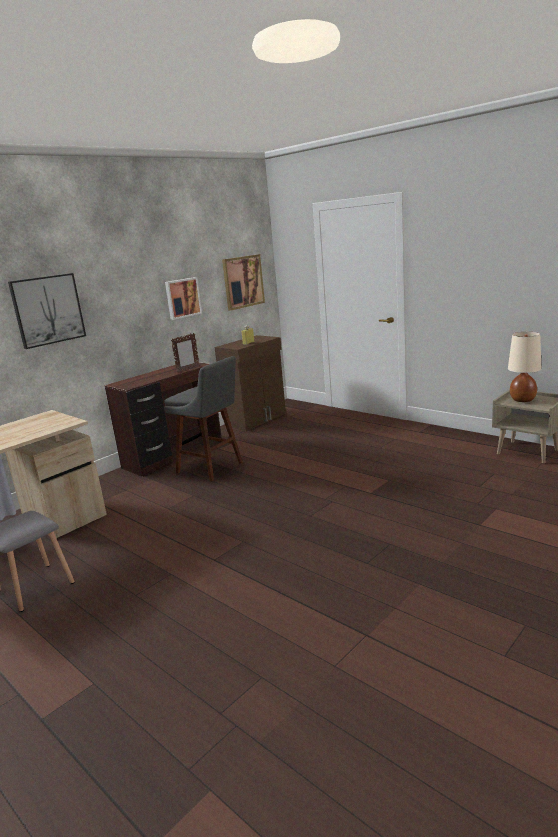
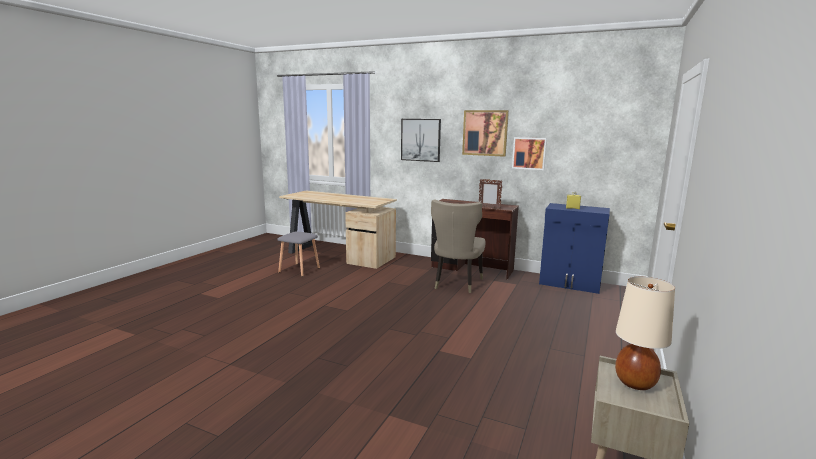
camera: 70 degrees right, 5 degrees down
grey stool [164,356,243,481] -> beige chair [431,199,486,293]
brown cabinet [214,335,286,431] -> blue cabinet [539,203,610,294]
picture [222,254,265,311] -> picture moved to [462,110,509,157]

